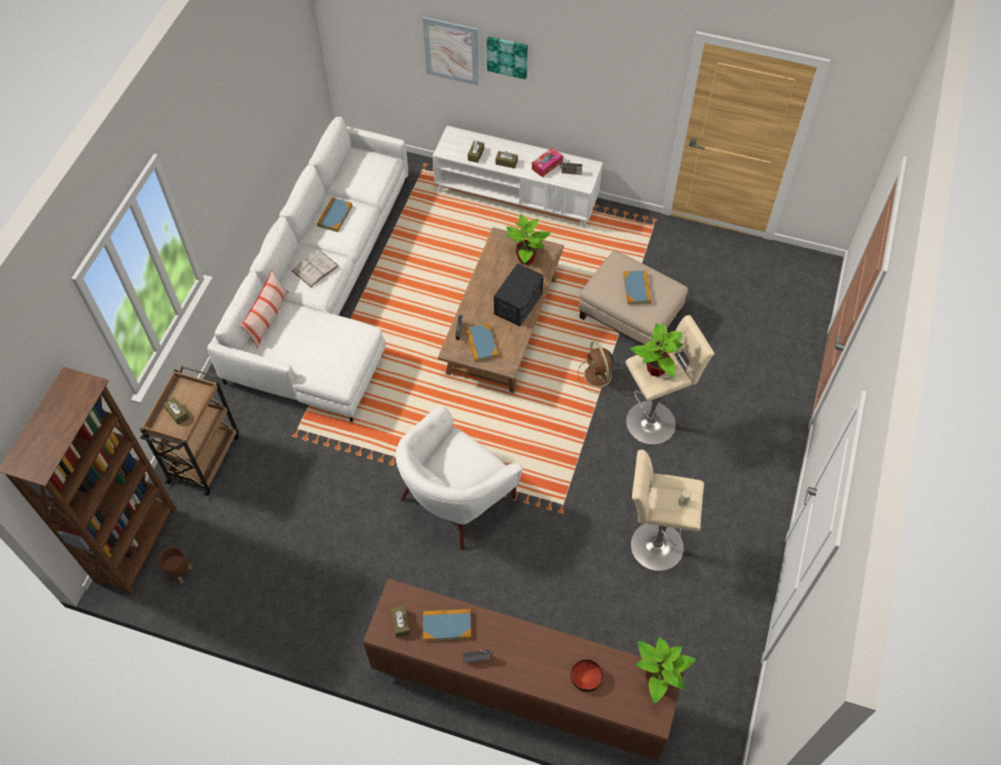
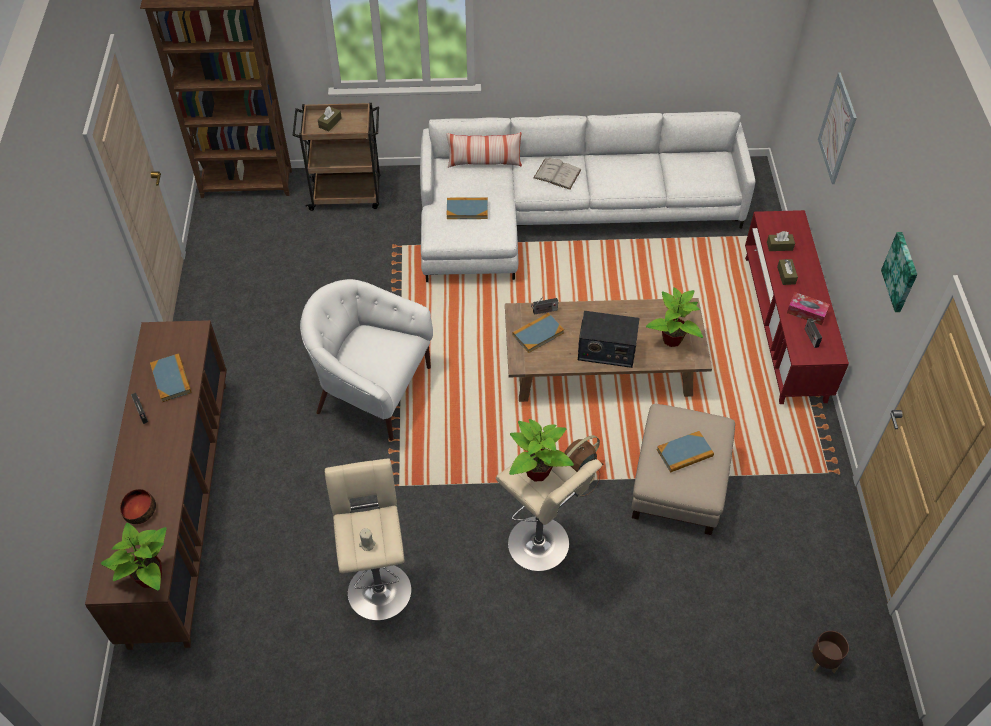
camera: 70 degrees right, 5 degrees down
brown planter [159,547,192,583] -> brown planter moved to [811,631,849,673]
book [317,197,353,232] -> book moved to [447,198,488,219]
brown tissue box [391,605,410,638] -> none
white tv stand [432,126,603,228] -> red tv stand [745,210,849,404]
picture [487,36,528,79] -> picture moved to [881,232,917,312]

